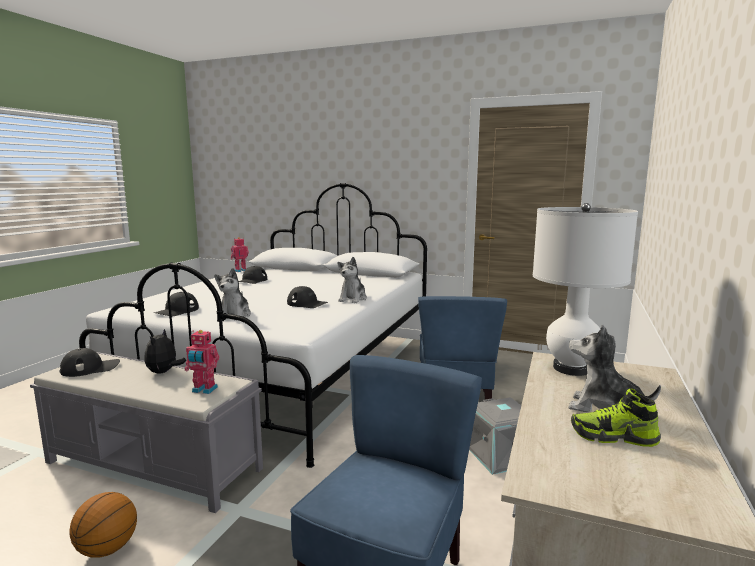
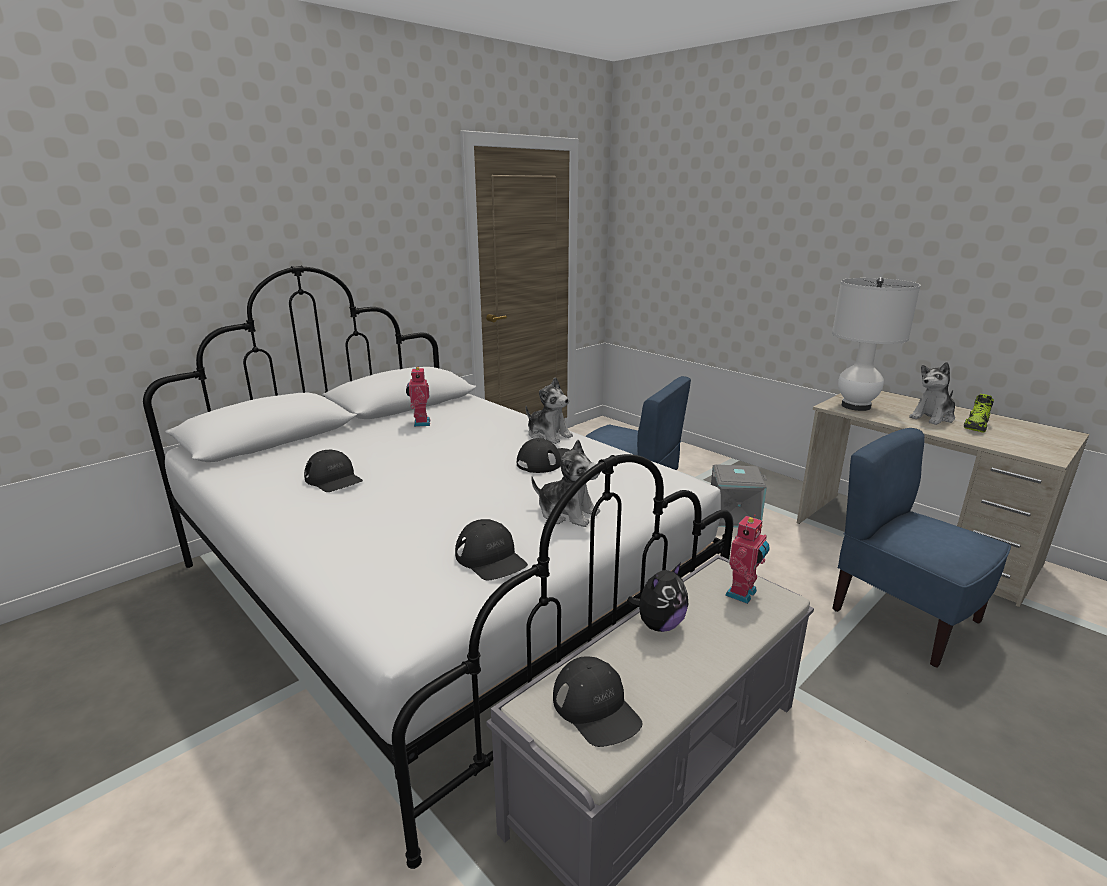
camera: 65 degrees left, 10 degrees up
black cap [60,348,120,377] -> black cap turned 150 degrees clockwise [553,656,643,747]
basketball [69,492,137,558] -> none
plush toy [144,329,186,374] -> plush toy turned 75 degrees counterclockwise [627,563,688,632]
toy robot [231,237,249,272] -> toy robot moved to [406,366,430,427]

